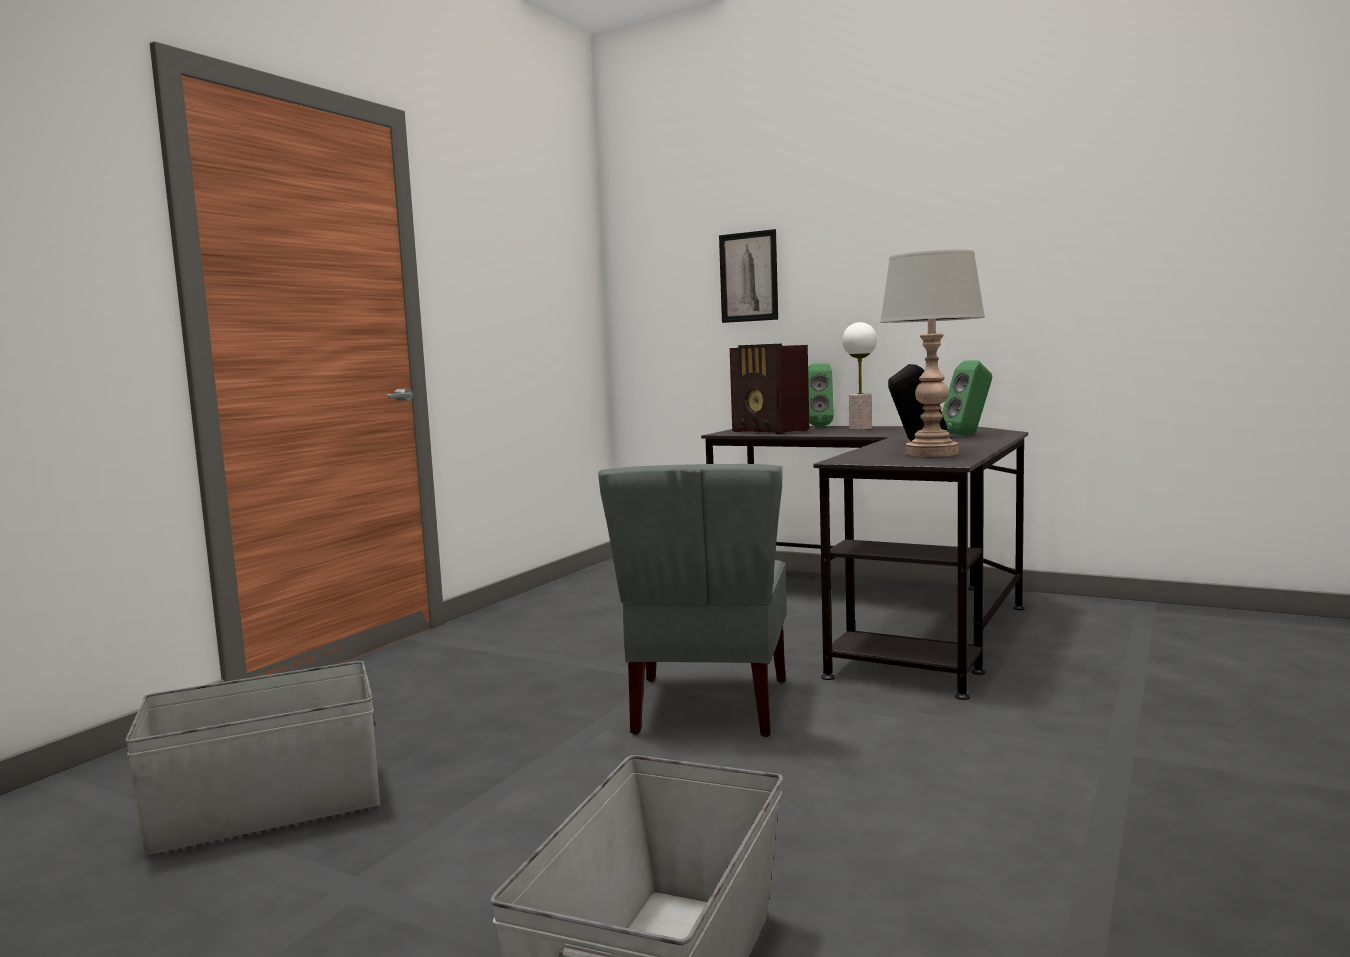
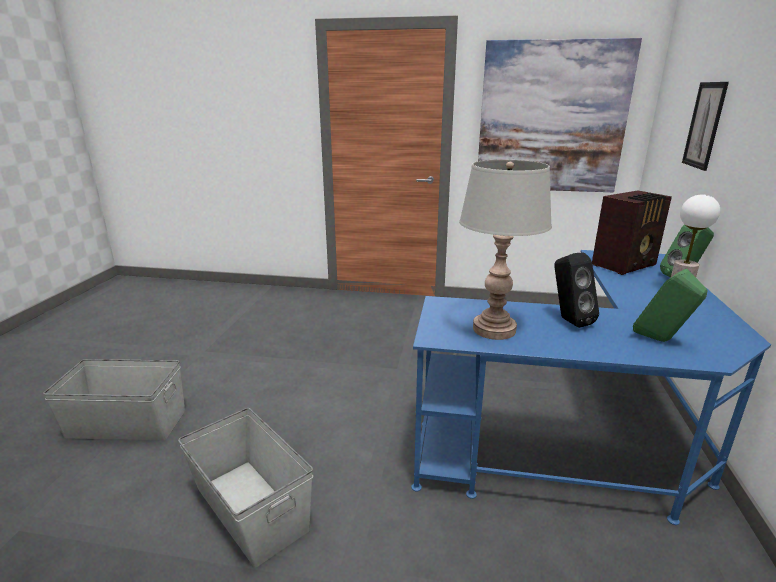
camera: 70 degrees right, 15 degrees up
grey storage box [125,661,380,855] -> grey storage box moved to [178,408,313,568]
grey chair [598,464,787,737] -> none
black desk [701,426,1028,700] -> blue desk [411,250,771,525]
radio [730,344,809,434] -> radio turned 150 degrees counterclockwise [592,190,672,275]
none -> picture [478,38,642,192]

